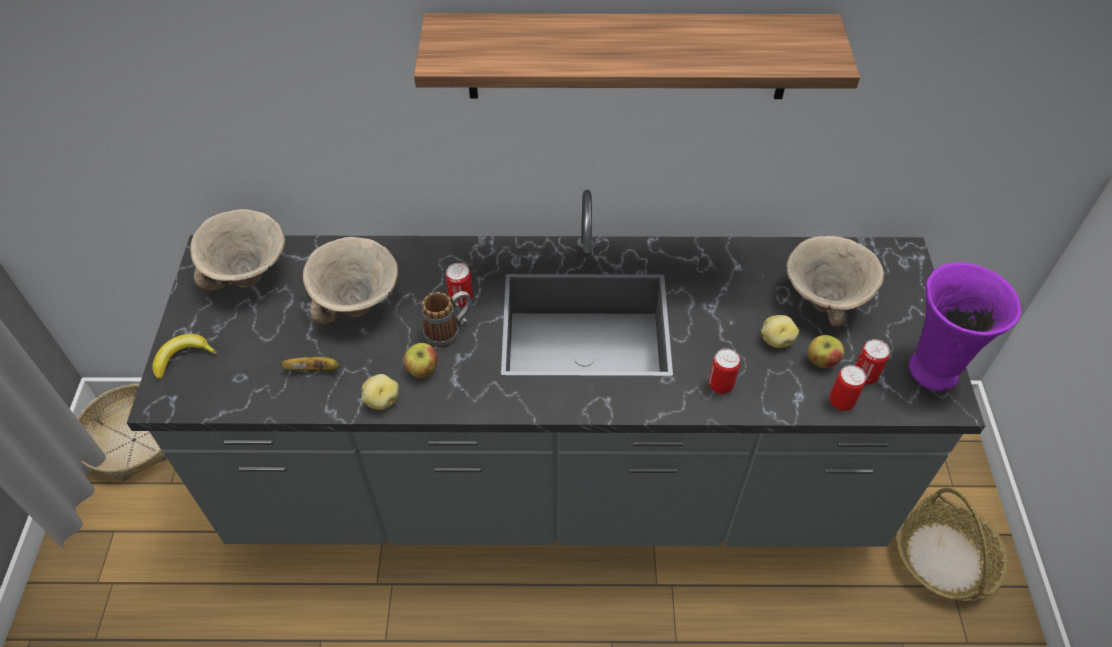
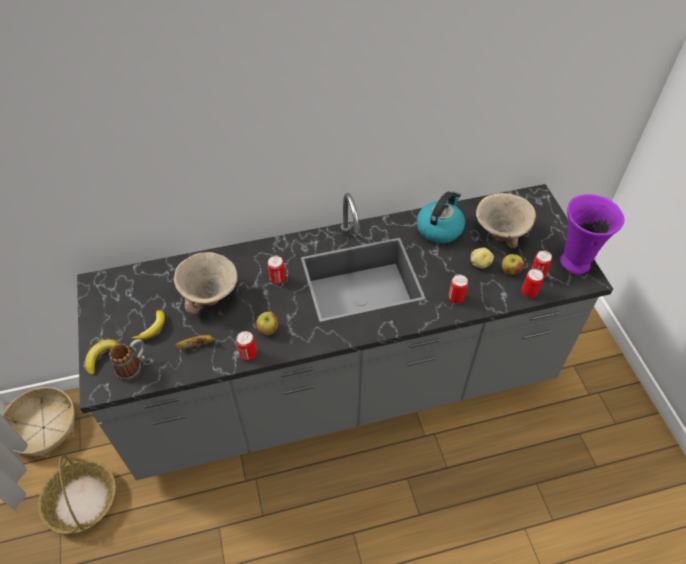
camera: 15 degrees left, 0 degrees up
beige bowl [190,209,285,291] -> none
potato [362,374,399,410] -> can [236,331,257,361]
shelf [414,13,860,99] -> none
mug [422,291,472,347] -> mug moved to [109,339,145,381]
basket [897,488,1008,601] -> basket moved to [38,455,116,534]
none -> banana [131,310,165,340]
none -> kettle [417,191,465,243]

